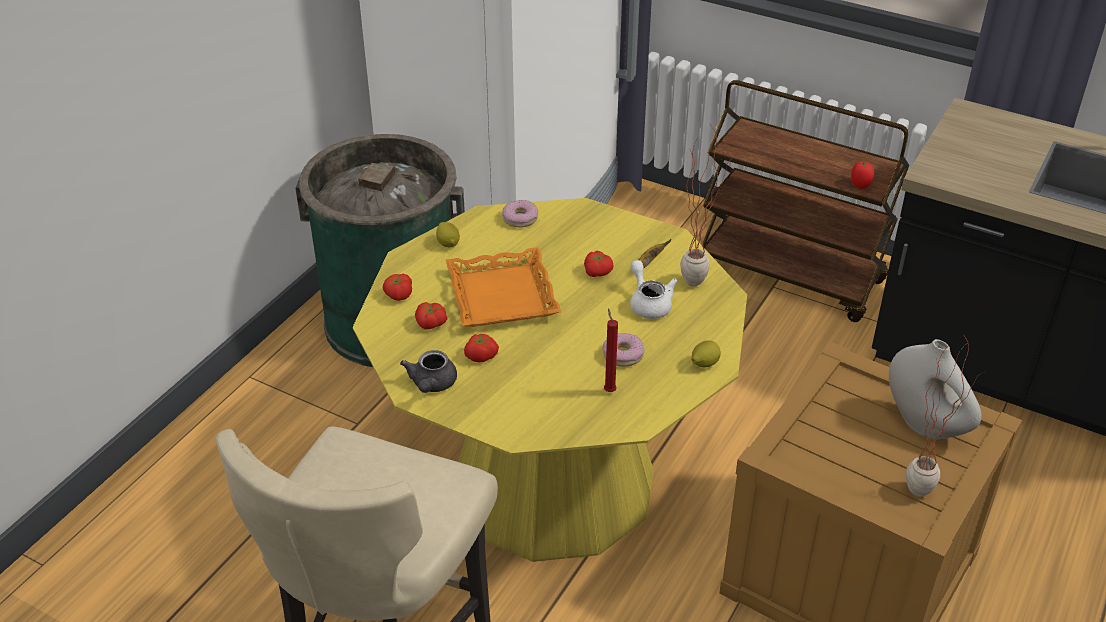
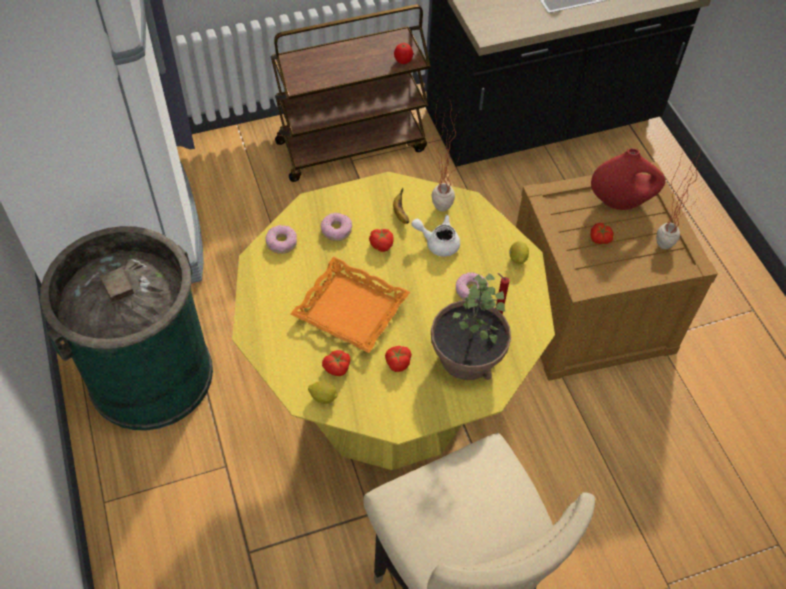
camera: 50 degrees left, 15 degrees up
tomato [383,274,412,301] -> tomato moved to [590,223,614,244]
grey teapot [400,350,457,393] -> none
lemon [436,222,460,248] -> lemon moved to [308,381,337,404]
white vase [889,339,982,439] -> red vase [591,148,665,210]
none -> donut [321,213,352,241]
none -> potted plant [431,273,511,380]

